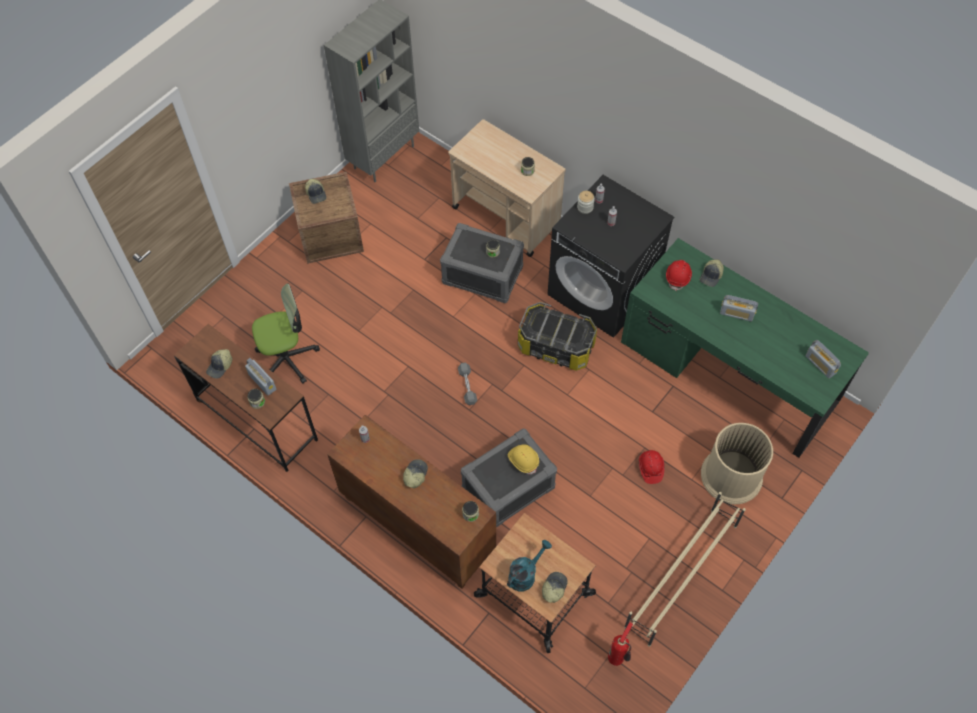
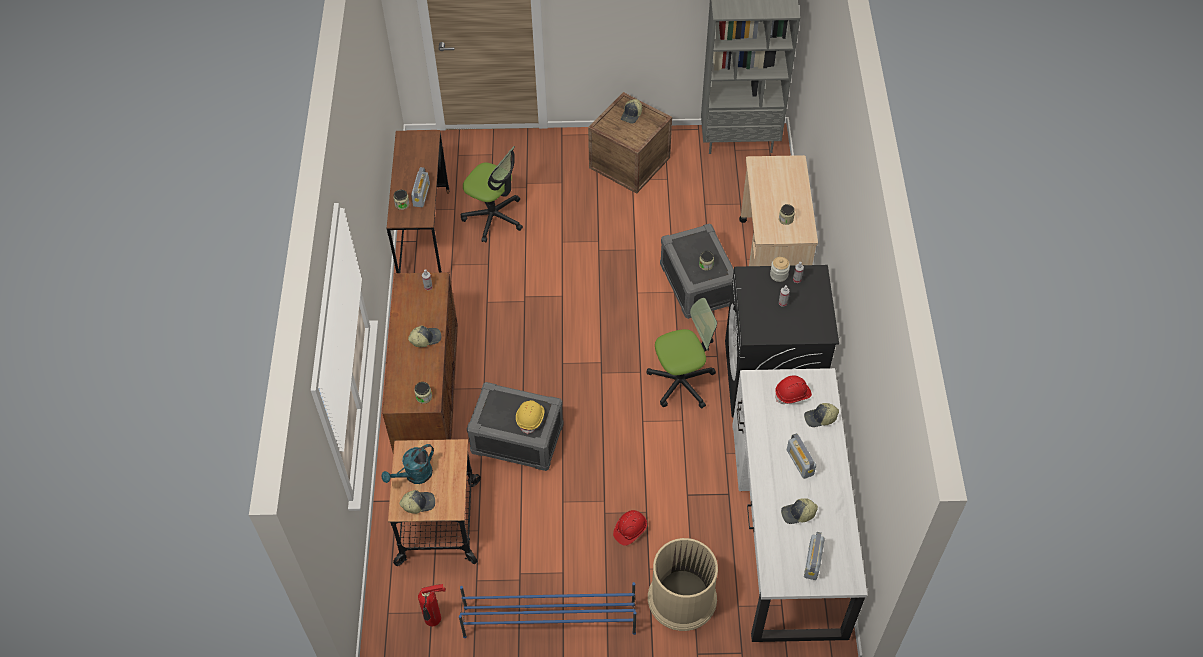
camera: 50 degrees right, 5 degrees down
cap [206,349,232,379] -> cap moved to [781,498,818,524]
grey dumbbell [458,363,477,405] -> none
turquoise watering can [507,540,552,592] -> turquoise watering can turned 135 degrees clockwise [382,444,434,484]
storage box [518,302,597,371] -> office chair [646,298,717,409]
green desk [621,238,869,458] -> white desk [732,368,867,642]
beige shoe rack [624,492,746,647] -> blue shoe rack [459,582,637,638]

